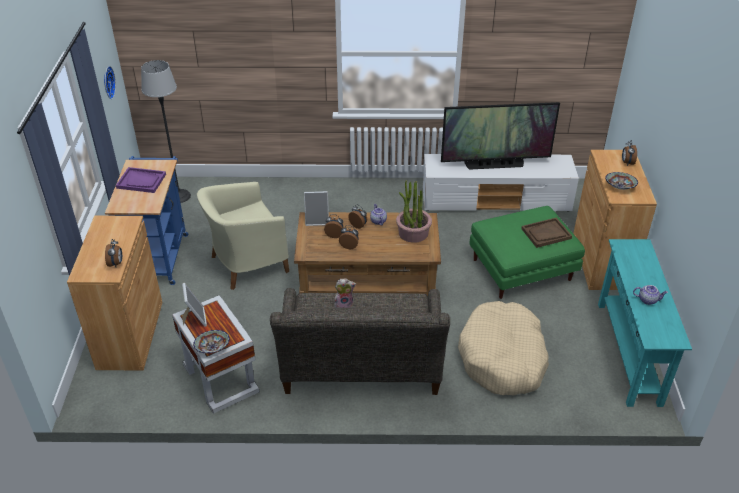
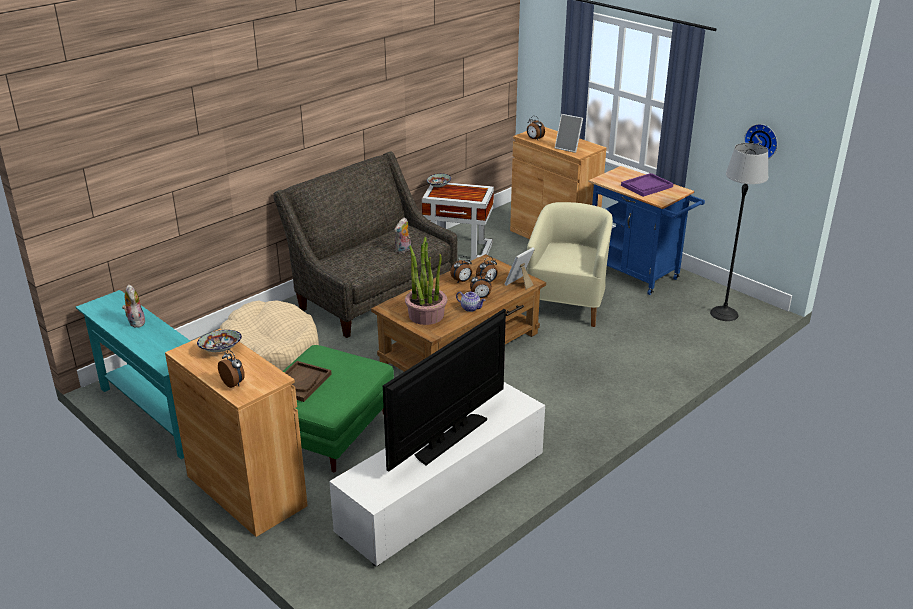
camera: 135 degrees right, 10 degrees down
picture frame [182,283,207,327] -> picture frame moved to [555,114,583,153]
teapot [633,285,668,305] -> plush toy [122,284,146,328]

